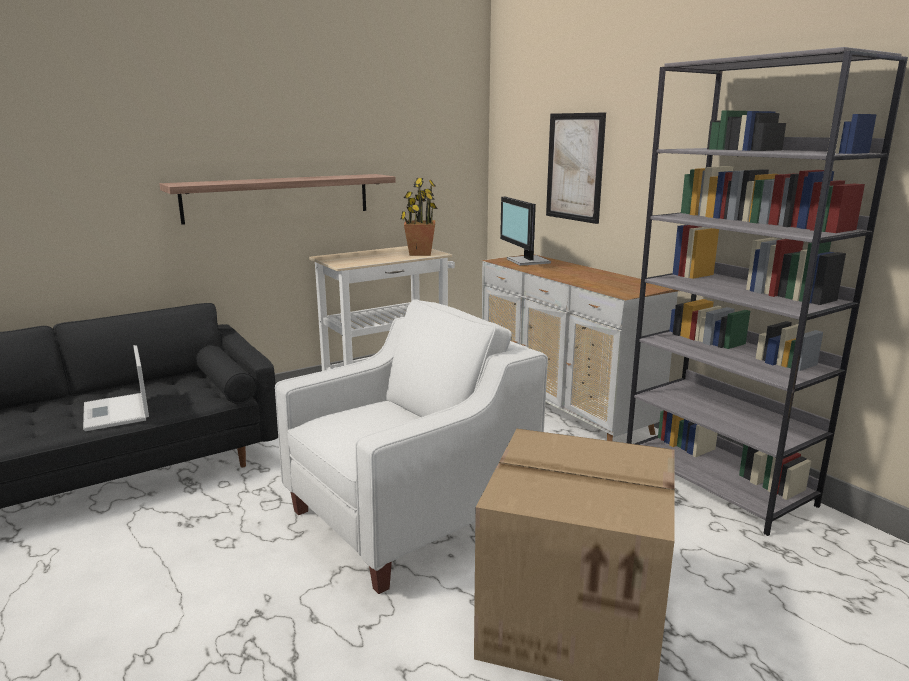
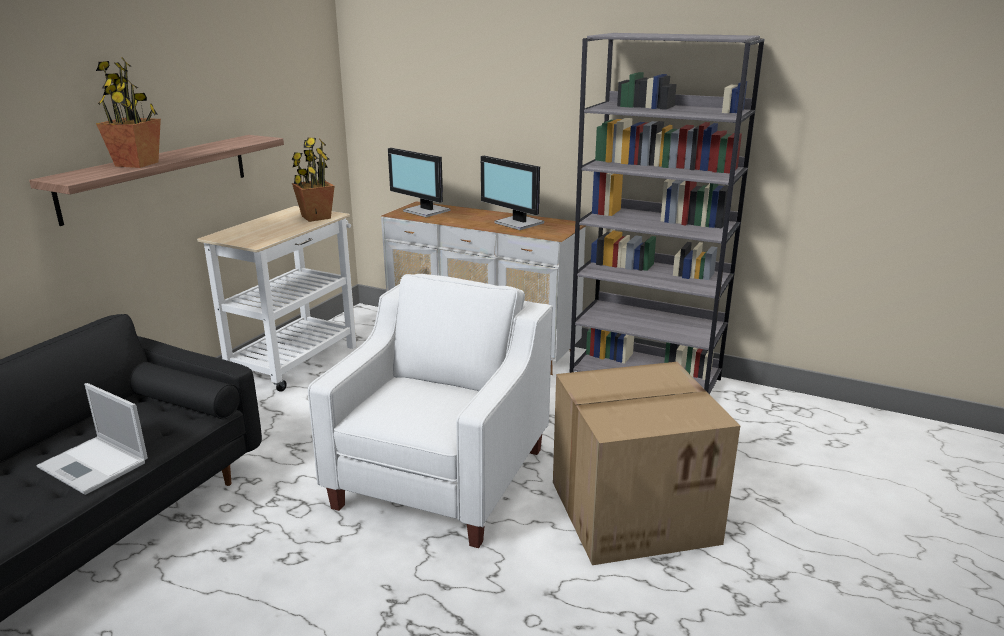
camera: 30 degrees left, 5 degrees up
picture [546,112,606,224] -> none
none -> potted plant [96,57,161,168]
none -> monitor [481,155,544,230]

